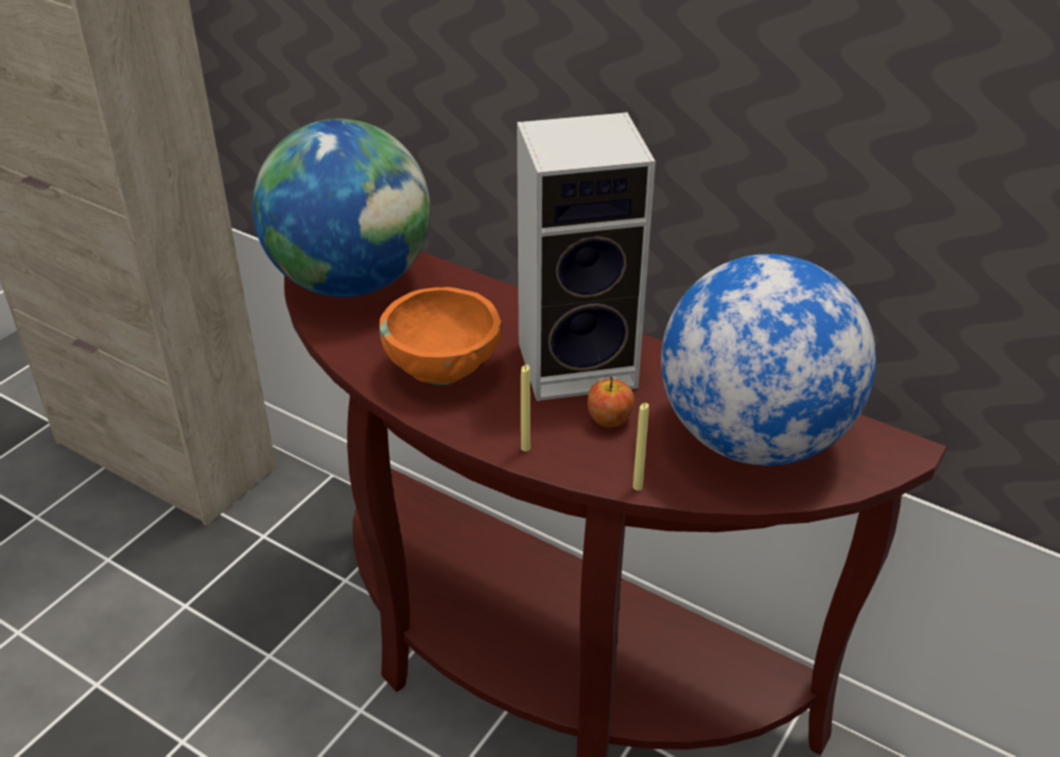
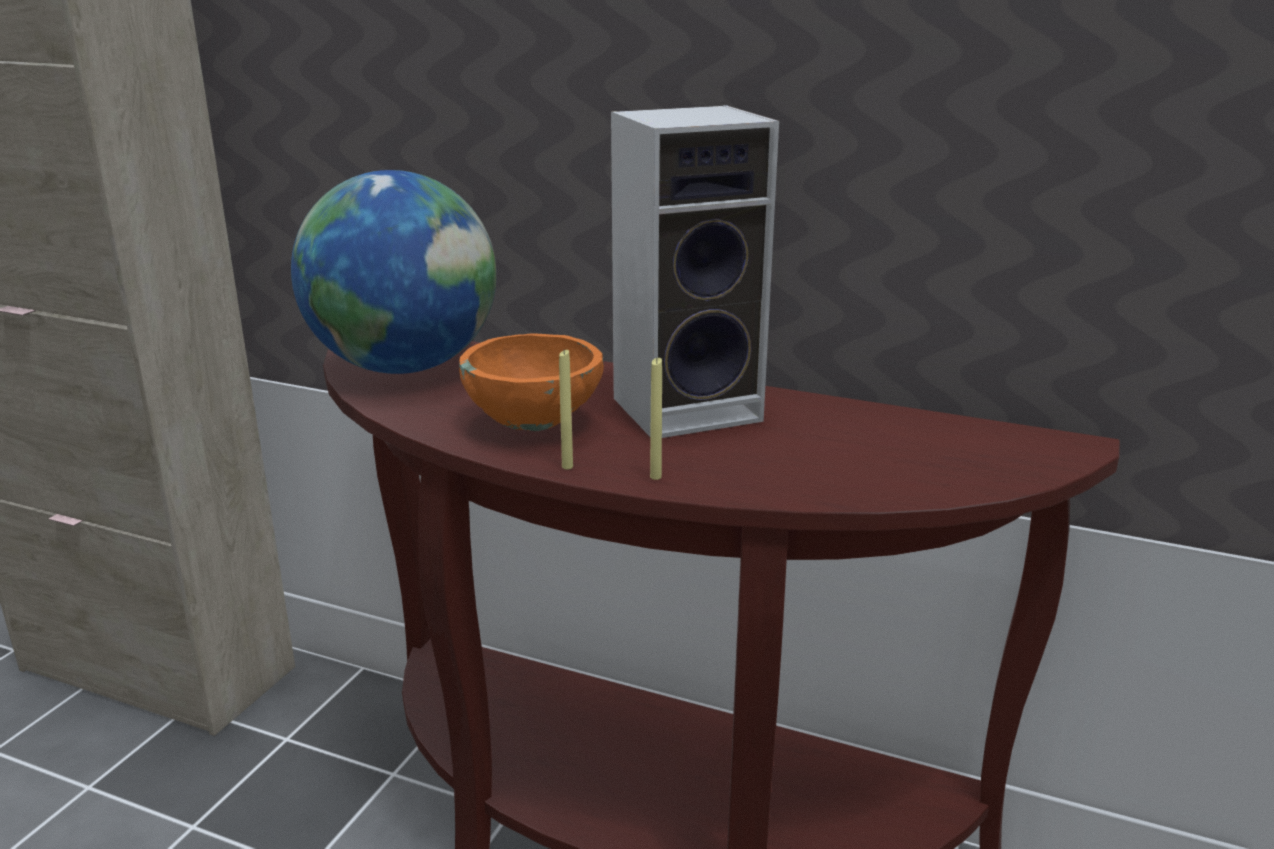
camera: 10 degrees left, 15 degrees down
apple [587,377,634,427] -> none
yellow candle [633,403,649,490] -> yellow candle moved to [559,350,573,469]
globe [661,254,876,465] -> none

